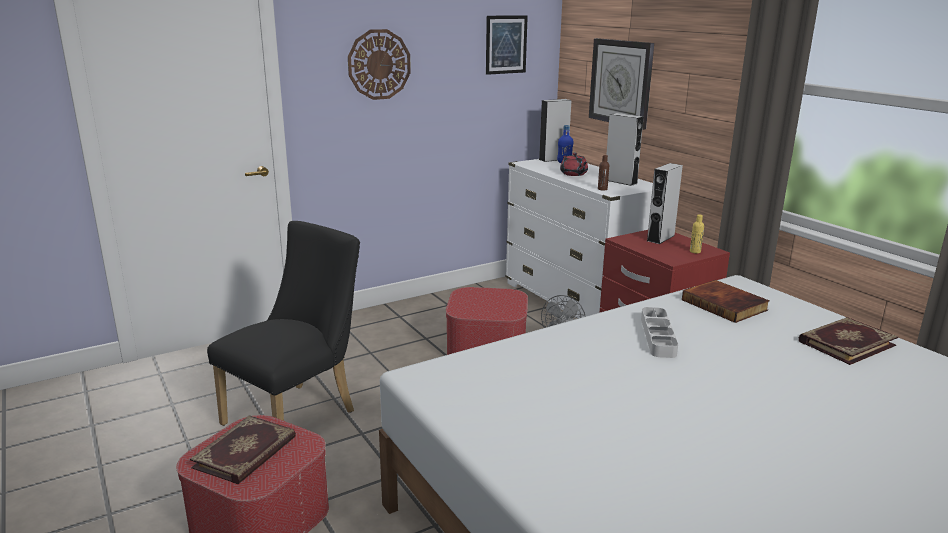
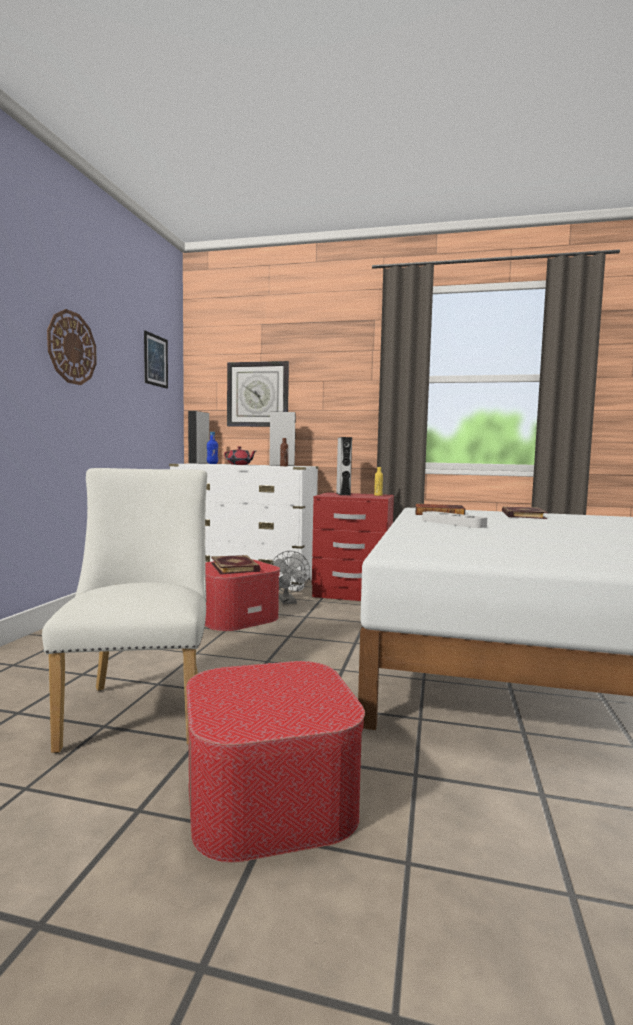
camera: 45 degrees left, 15 degrees down
book [190,415,296,484] -> book moved to [211,555,261,574]
black chair [207,221,360,426] -> white chair [42,468,207,753]

